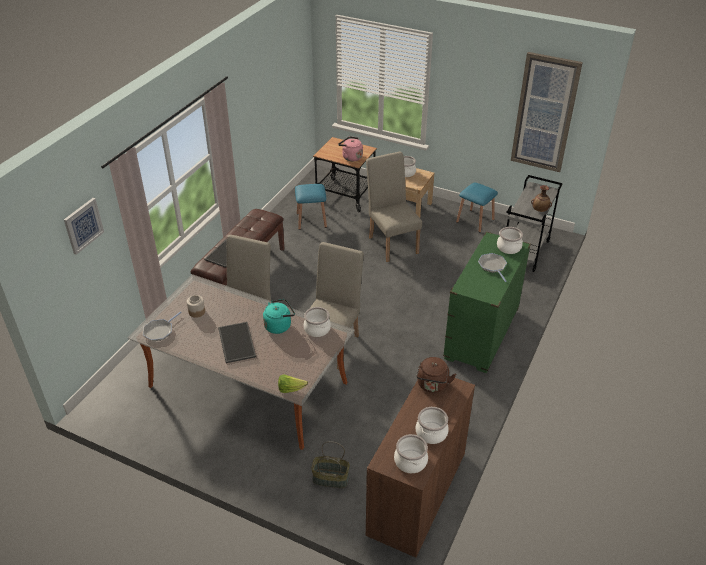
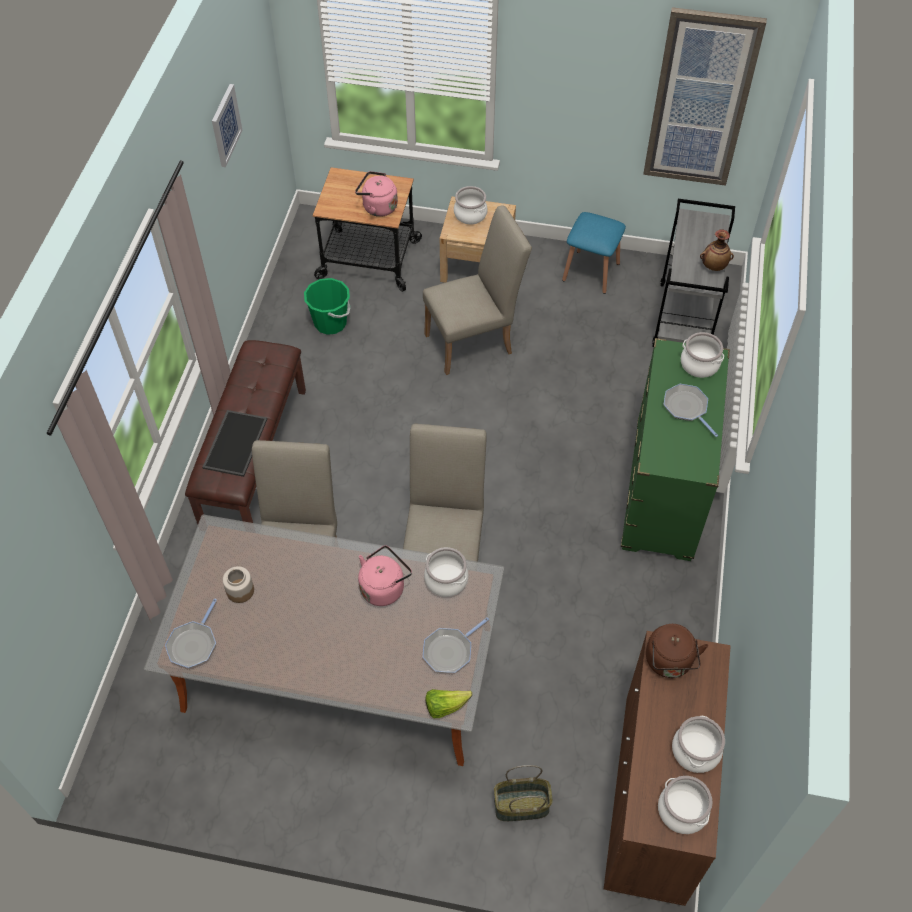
camera: 15 degrees left, 15 degrees up
picture [64,198,104,255] -> picture moved to [212,84,242,167]
tray [218,322,256,363] -> none
turquoise kettle [263,299,295,334] -> pink kettle [358,545,412,606]
blue stool [295,184,327,230] -> green bucket [304,278,351,335]
beige chair [366,151,422,262] -> beige chair turned 105 degrees clockwise [423,205,532,375]
none -> frying pan [423,618,489,673]

